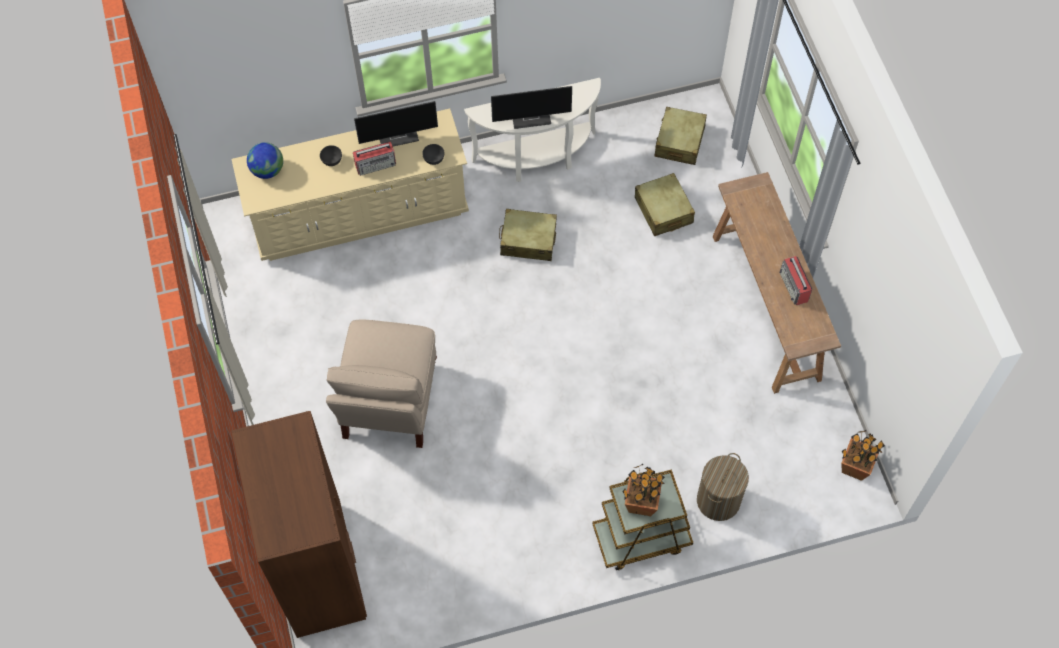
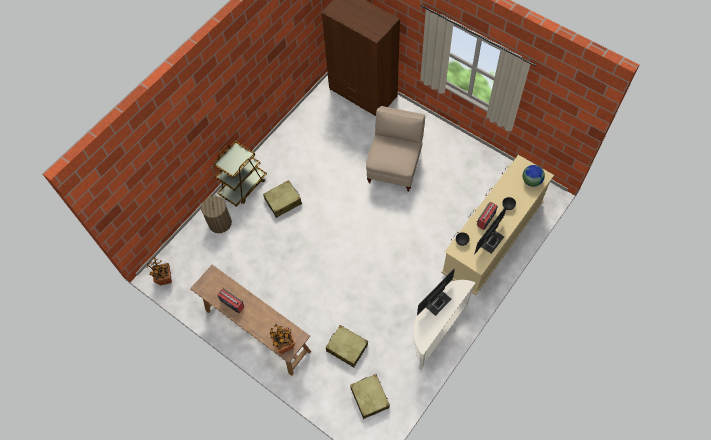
camera: 145 degrees right, 0 degrees up
beige chair [326,320,437,448] -> beige chair turned 45 degrees clockwise [366,106,425,192]
beige suitcase [499,209,557,261] -> beige suitcase moved to [263,180,302,218]
potted plant [622,464,665,516] -> potted plant moved to [269,325,295,354]

